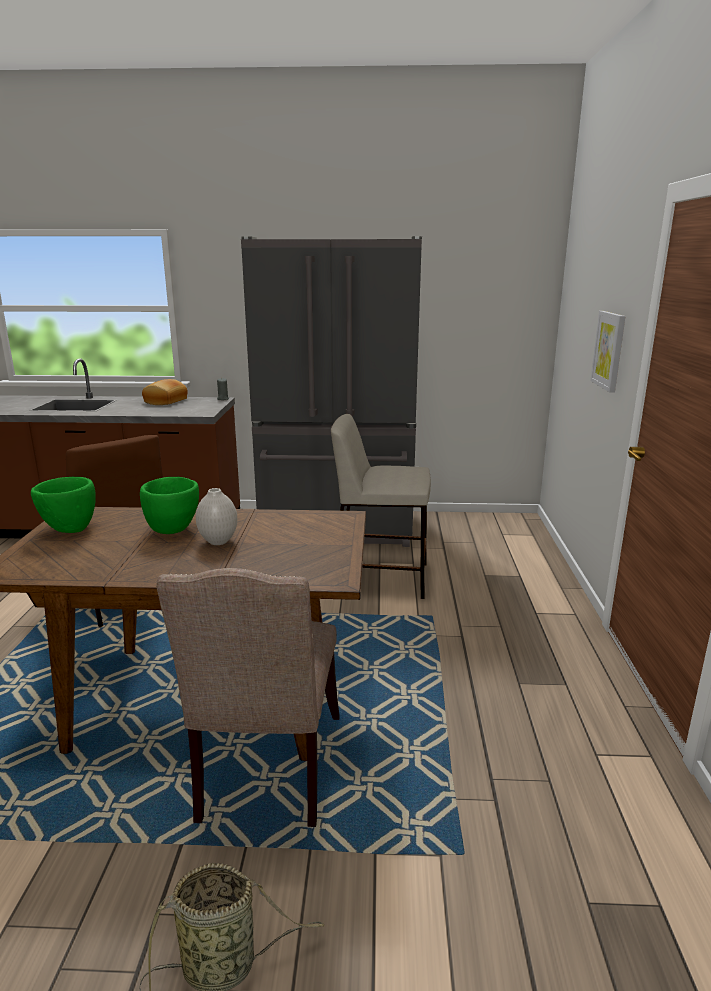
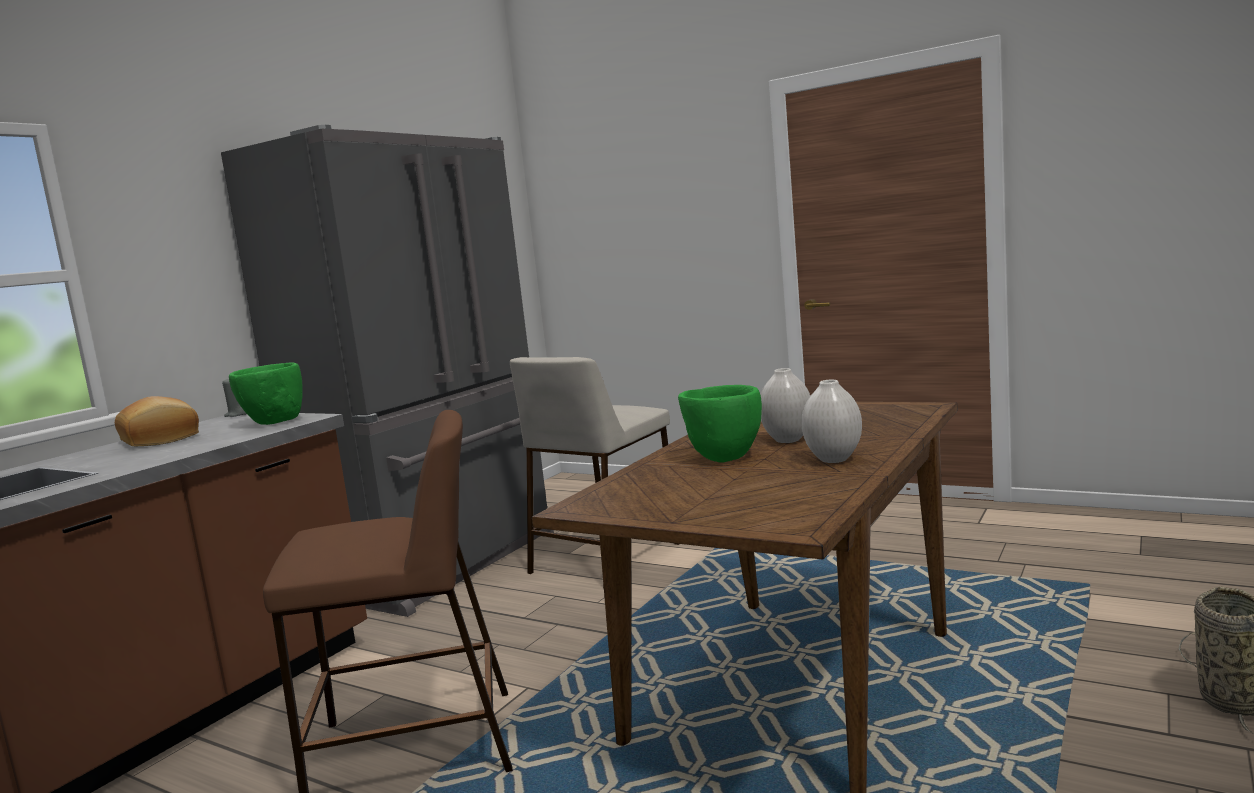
camera: 60 degrees left, 10 degrees down
green bowl [31,477,96,533] -> green bowl moved to [229,363,303,425]
beige chair [156,568,340,827] -> none
picture [590,311,626,393] -> none
none -> white vase [801,380,862,463]

